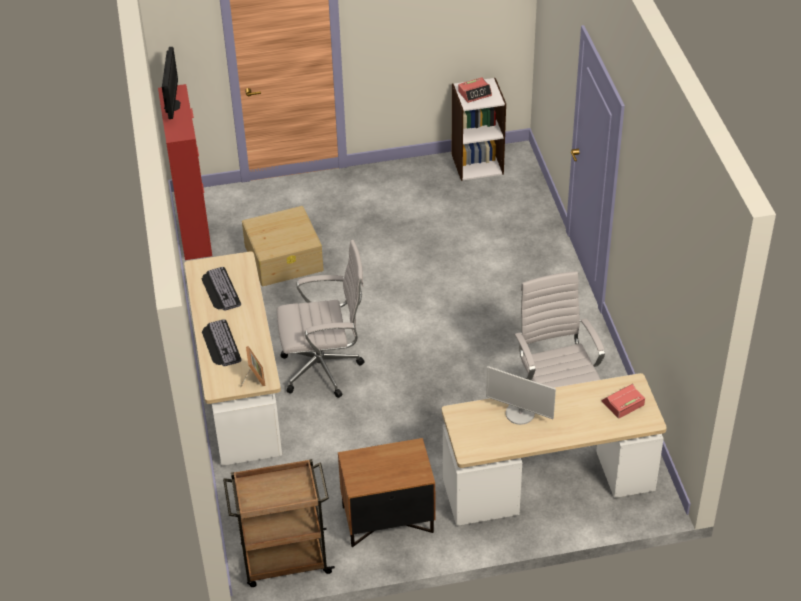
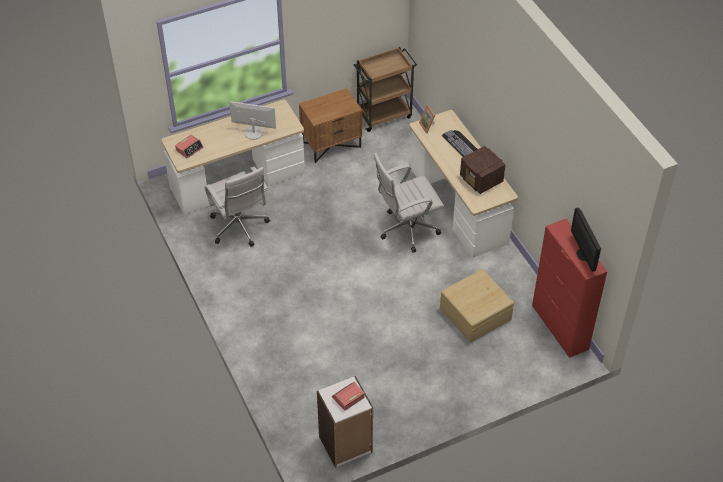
camera: 165 degrees right, 5 degrees up
keyboard [202,267,241,310] -> radio [460,146,505,194]

